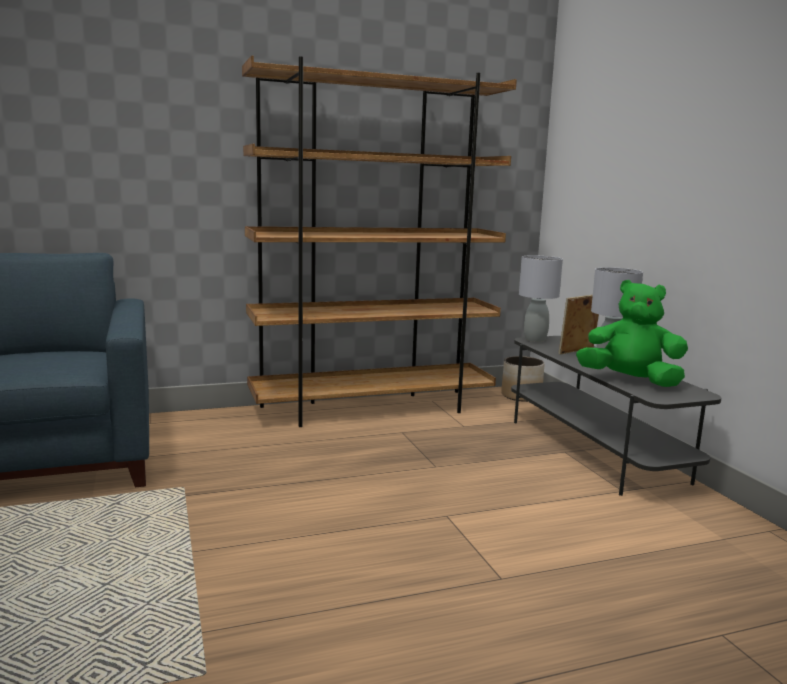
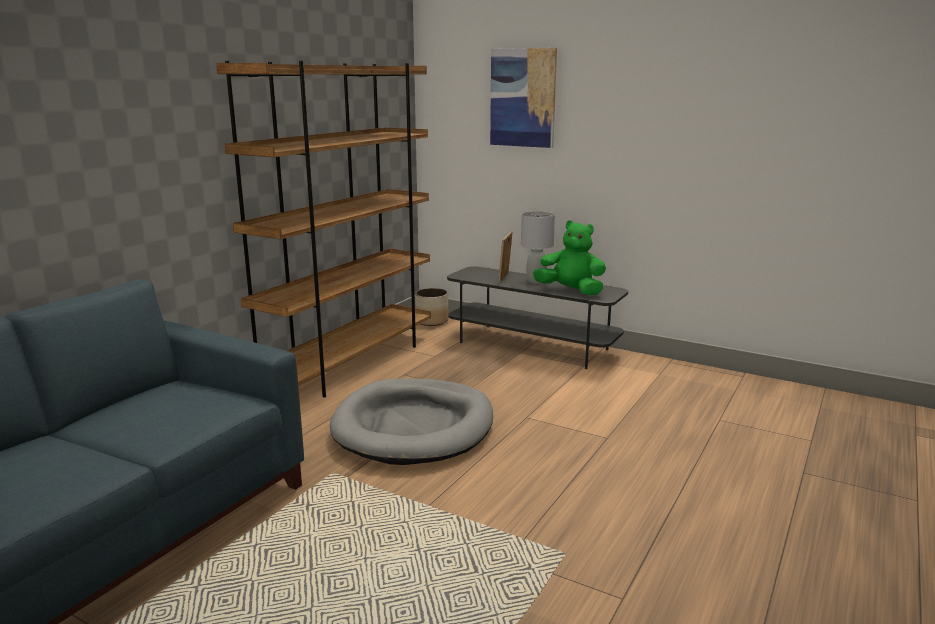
camera: 40 degrees left, 5 degrees up
grey table lamp [519,255,563,342] -> none
green plush toy [576,280,688,387] -> green plush toy turned 45 degrees clockwise [533,220,606,295]
none -> grey dog bed [330,378,493,465]
none -> picture [490,48,557,148]

